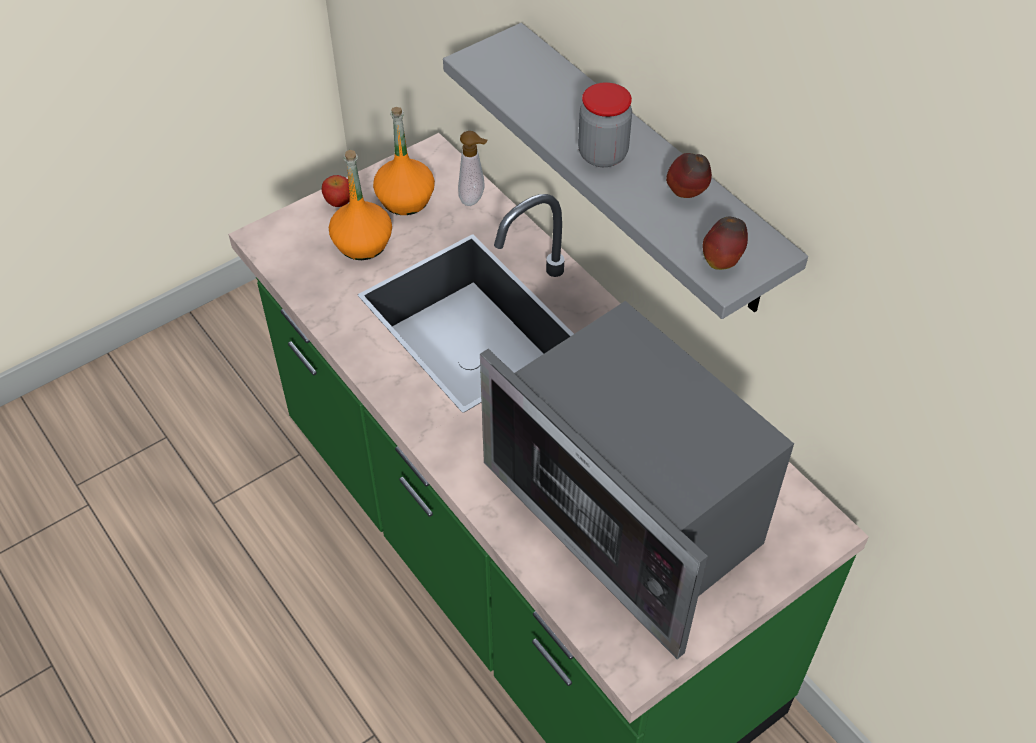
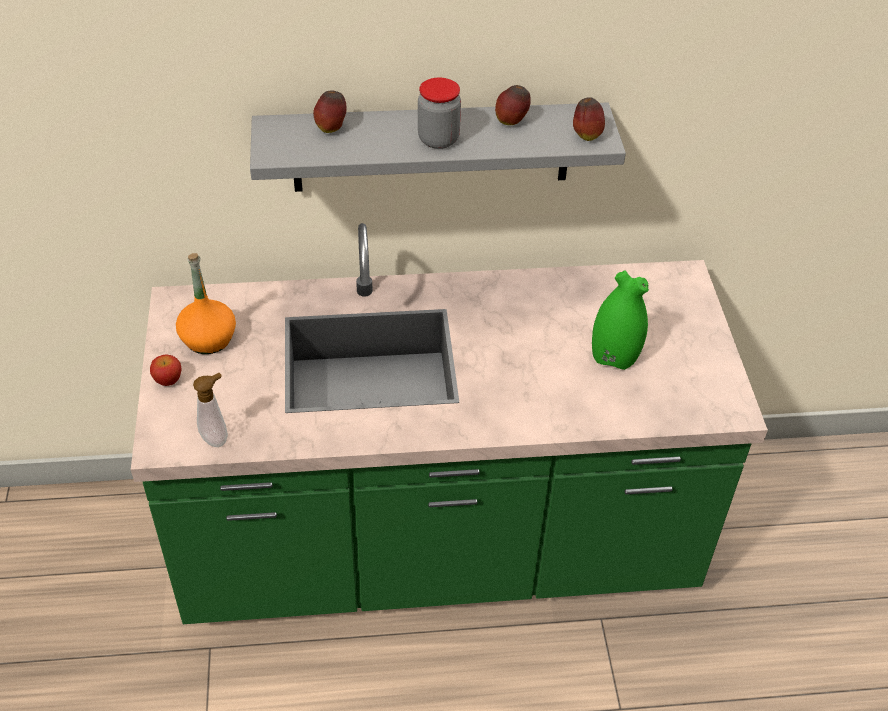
camera: 60 degrees left, 5 degrees down
orange bottle [329,150,392,260] -> none
soap dispenser [458,131,488,206] -> soap dispenser moved to [193,373,228,447]
microwave [480,301,794,659] -> green vase [592,271,649,370]
none -> apple [313,91,346,133]

